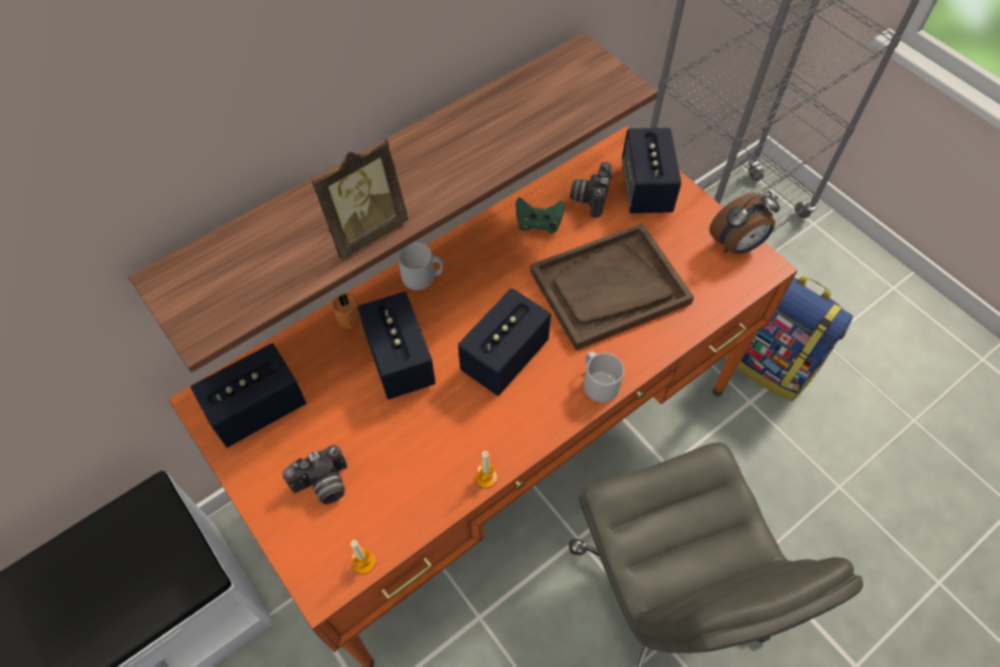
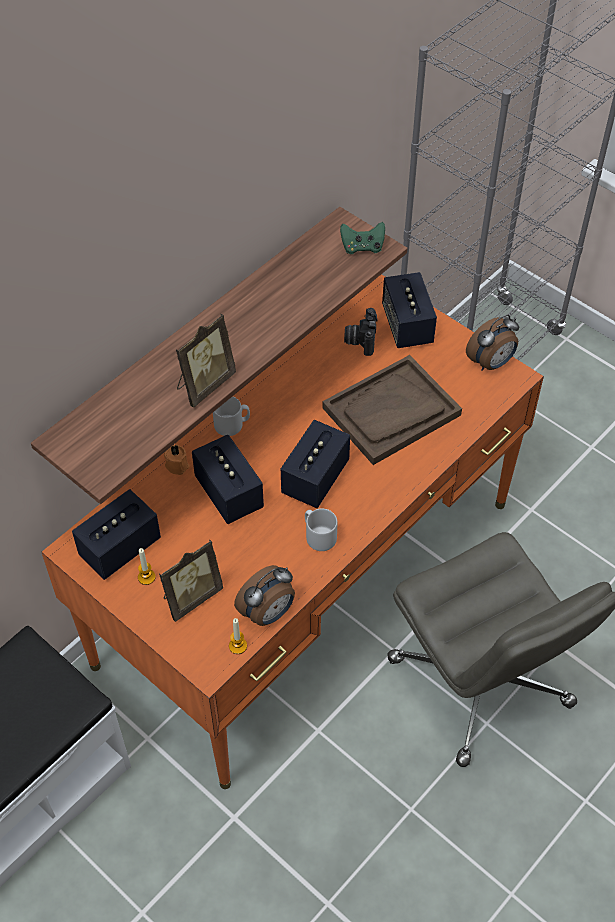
camera: 10 degrees left, 5 degrees down
camera [283,445,347,504] -> picture frame [159,539,223,622]
candle [475,451,497,488] -> candle moved to [138,548,156,585]
green game controller [516,197,565,233] -> green game controller moved to [340,222,385,254]
grey mug [584,352,624,402] -> grey mug moved to [305,508,337,551]
backpack [724,275,853,401] -> none
none -> alarm clock [234,565,295,626]

